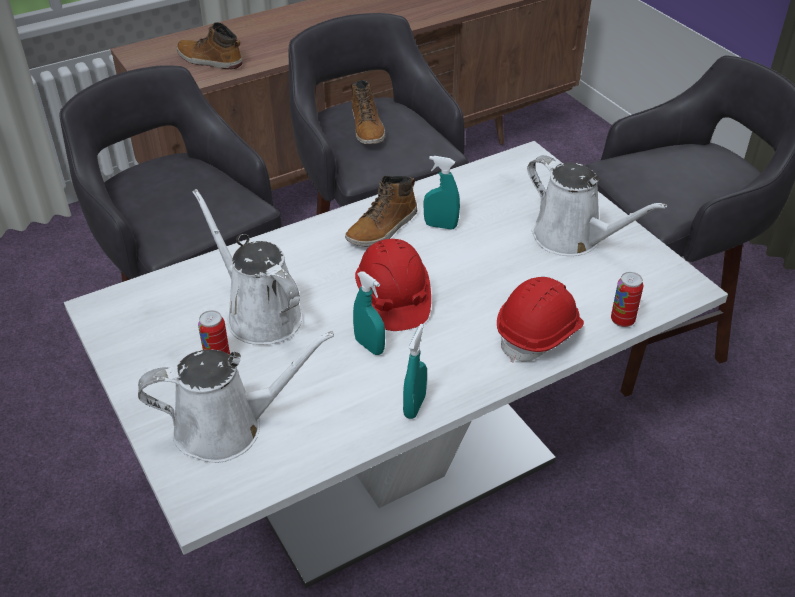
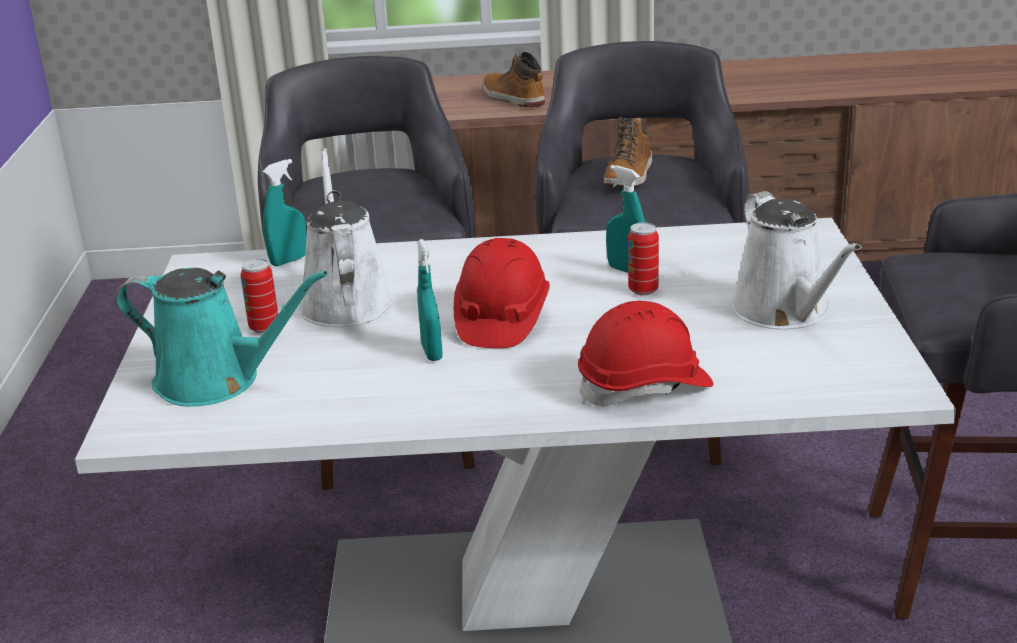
camera: 30 degrees right, 15 degrees down
white watering can [138,331,334,463] -> turquoise watering can [116,268,328,407]
boot [345,176,417,247] -> none
turquoise spray bottle [403,324,427,419] -> turquoise spray bottle moved to [263,159,307,266]
can [611,272,643,327] -> can moved to [628,223,659,296]

